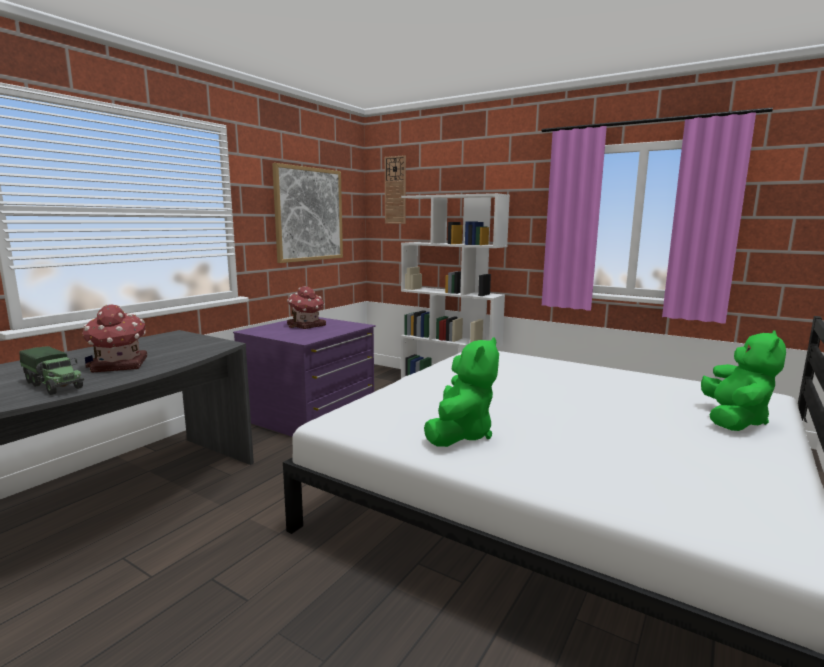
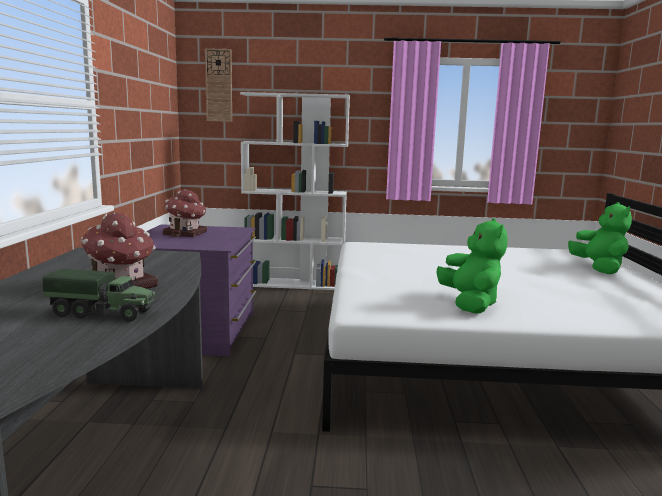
camera: 30 degrees left, 0 degrees up
picture [272,163,343,263] -> none

